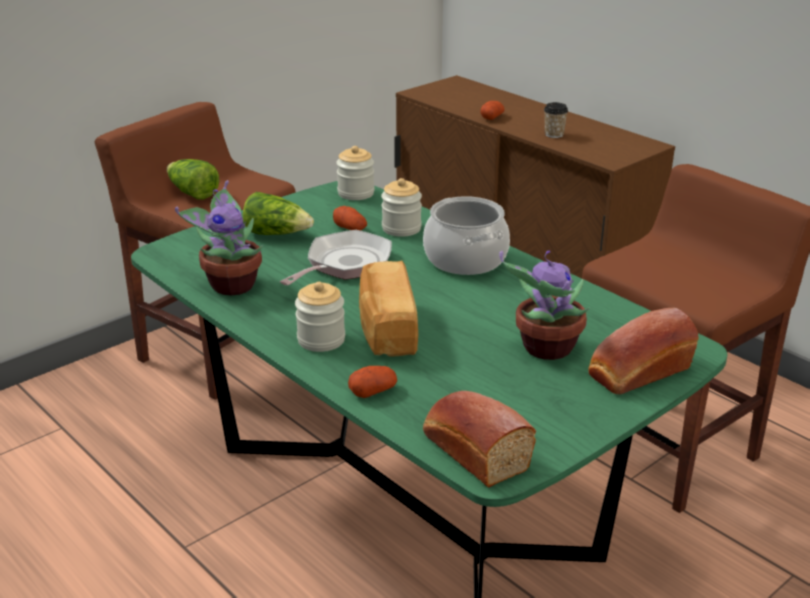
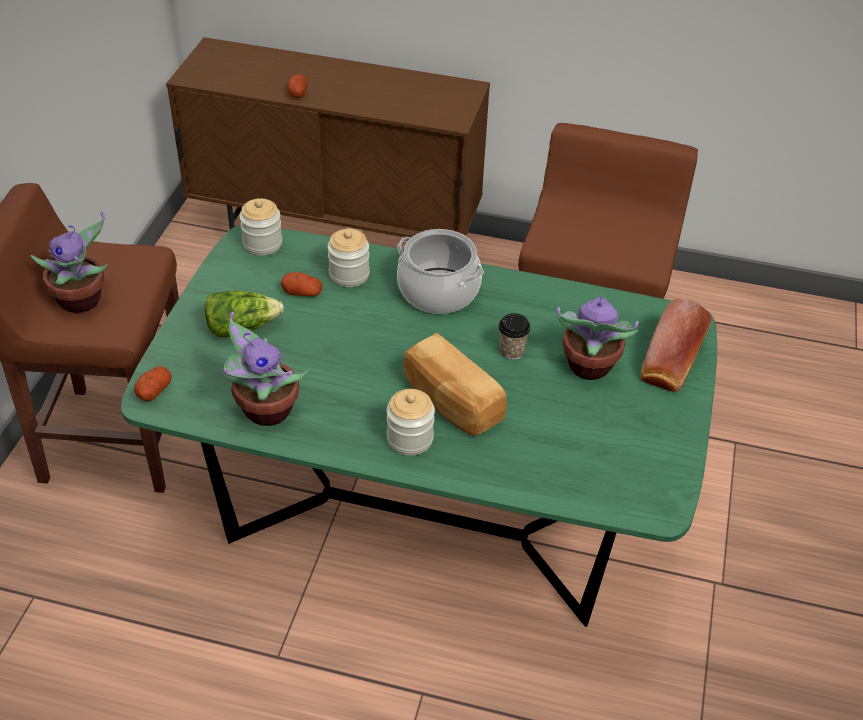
camera: 35 degrees left, 15 degrees up
lettuce [167,159,219,200] -> potted plant [31,211,108,313]
frying pan [280,230,392,285] -> none
potato [348,366,397,398] -> potato moved to [134,366,172,401]
bread [423,391,536,487] -> none
cup [544,102,568,138] -> cup moved to [498,313,531,360]

